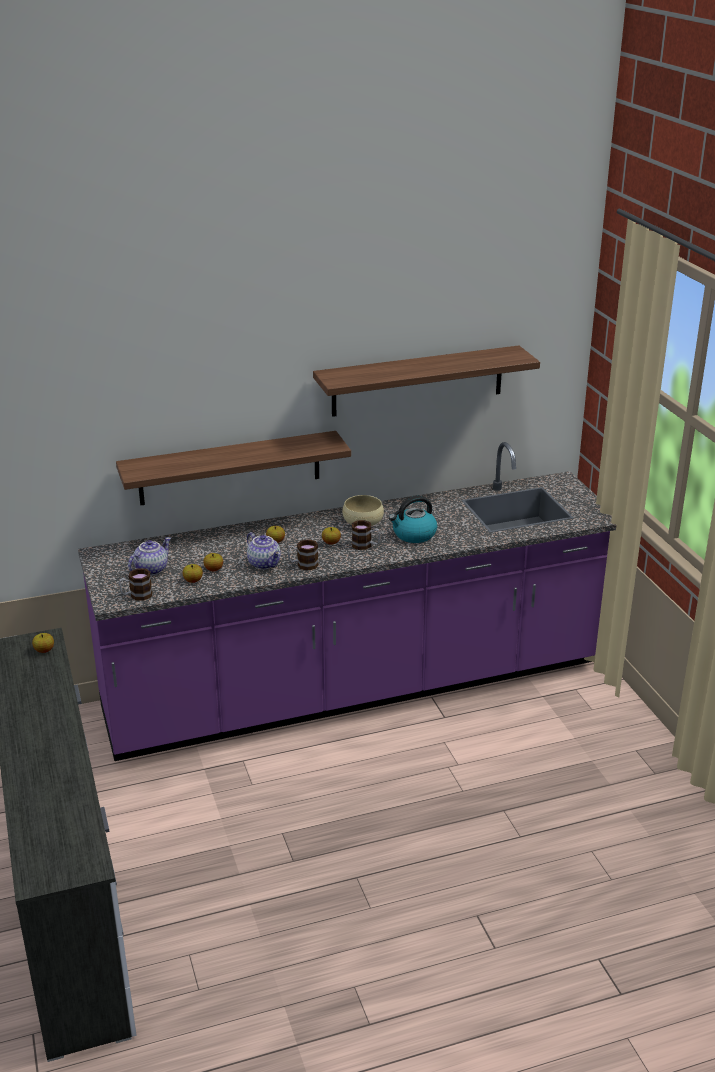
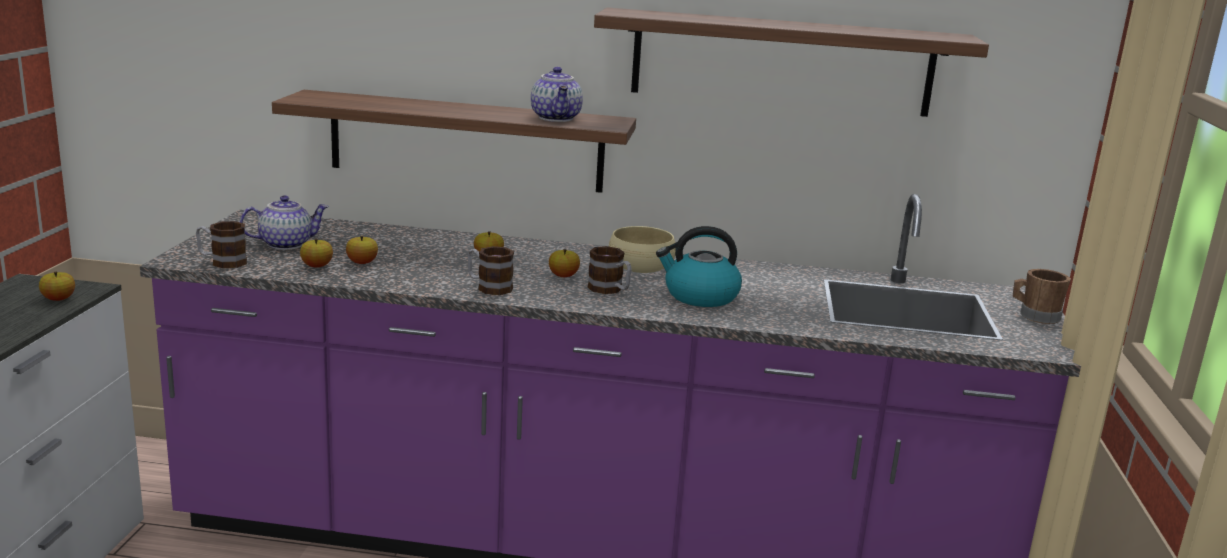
camera: 25 degrees right, 10 degrees down
teapot [247,532,281,570] -> teapot moved to [531,67,583,122]
none -> brown mug [1013,269,1071,324]

